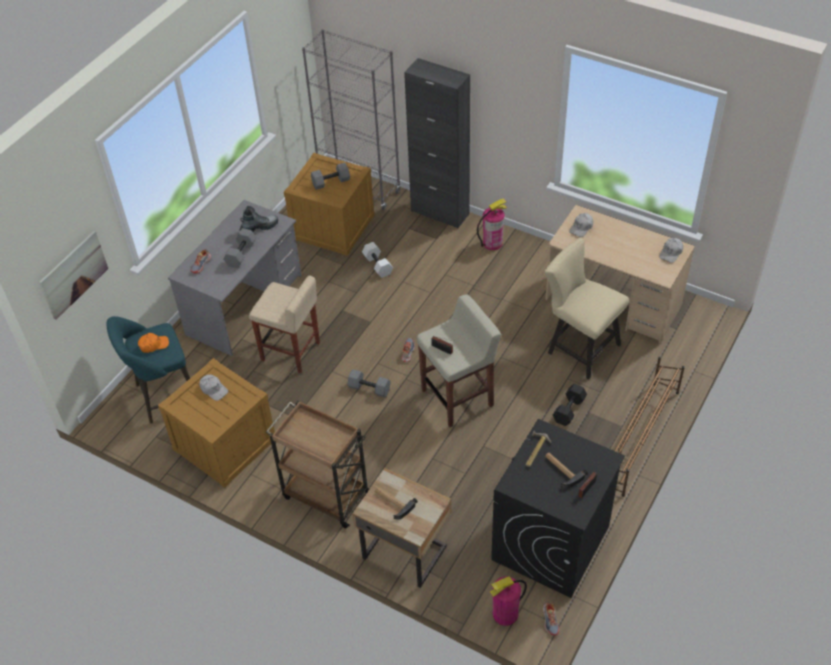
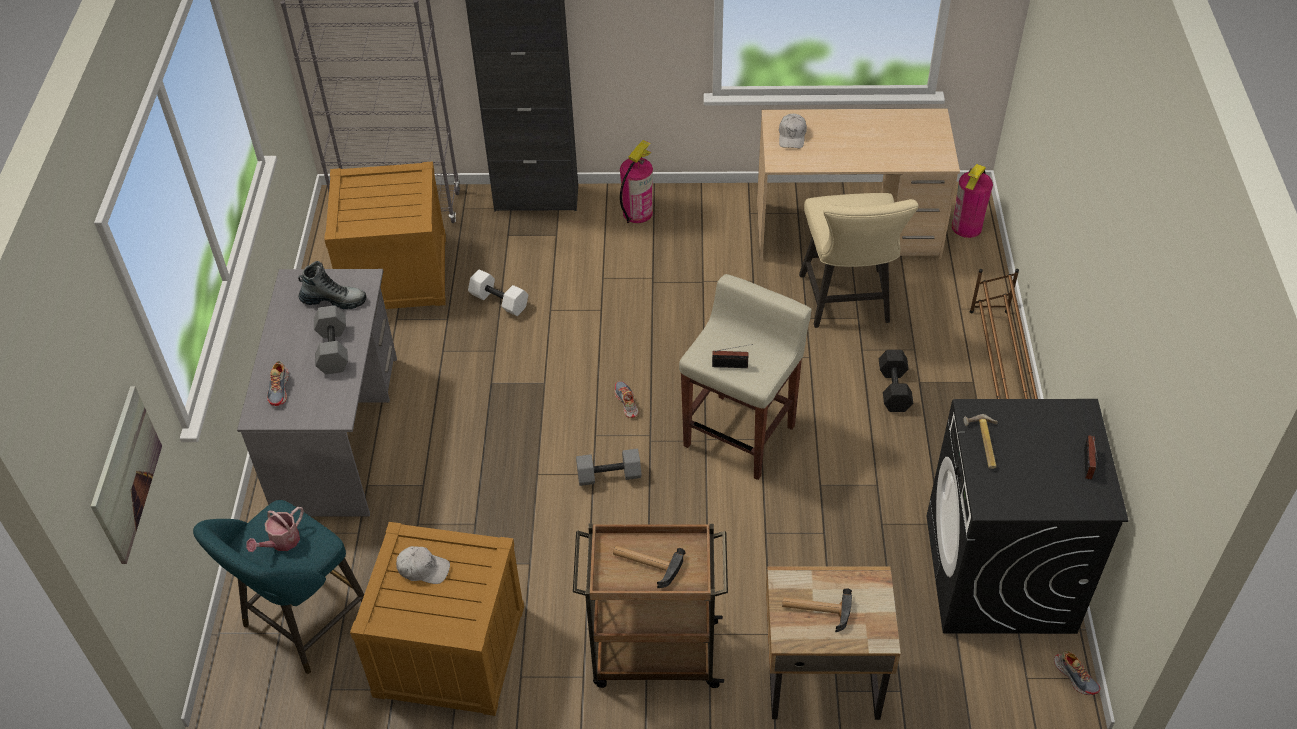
camera: 30 degrees left, 0 degrees up
orange cap [138,333,169,353] -> watering can [246,507,304,552]
boot [240,206,278,232] -> boot turned 60 degrees clockwise [298,261,366,309]
beige stool [249,275,320,373] -> none
grey dumbbell [311,163,350,190] -> none
fire extinguisher [490,576,527,626] -> fire extinguisher moved to [952,164,993,238]
beige chair [545,237,629,380] -> beige chair turned 105 degrees counterclockwise [799,193,919,328]
hammer [545,453,588,488] -> hammer moved to [613,546,686,588]
white cap [659,238,683,263] -> none

